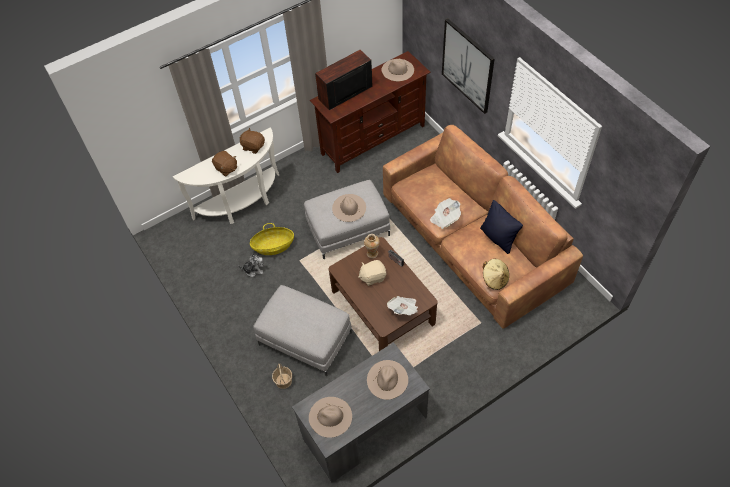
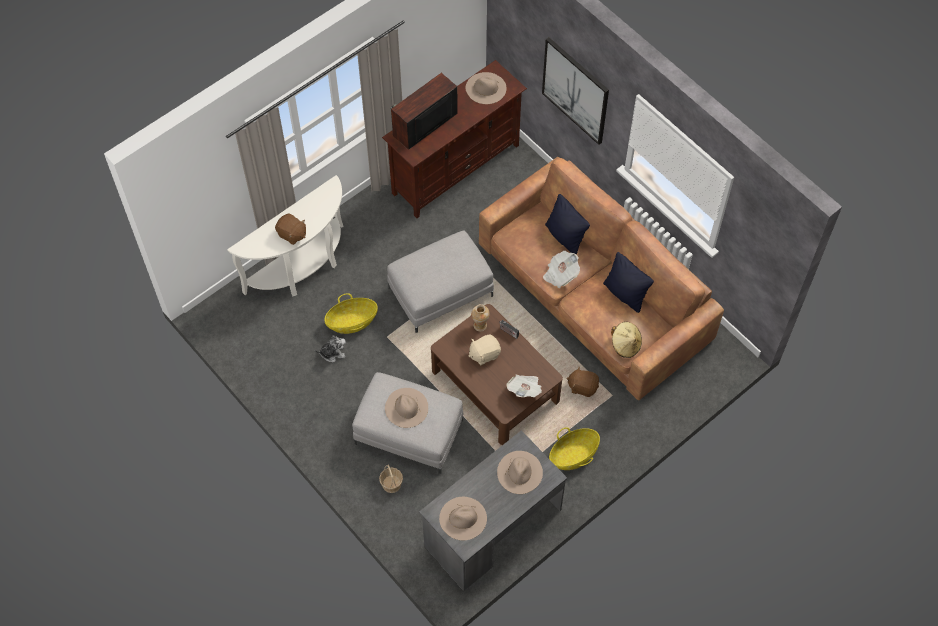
camera: 10 degrees left, 5 degrees up
brown plush toy [239,128,265,154] -> brown plush toy moved to [566,367,599,397]
beige hat [332,194,366,222] -> beige hat moved to [385,388,428,428]
none -> black pillow [545,194,590,255]
none -> basket [549,427,600,470]

